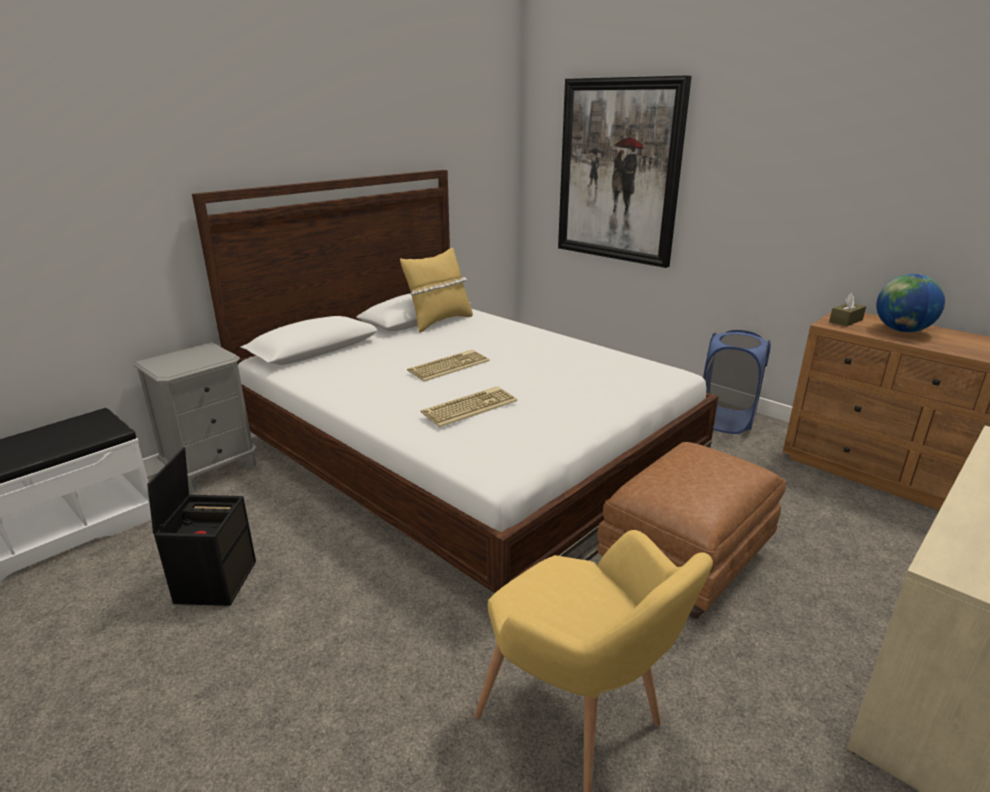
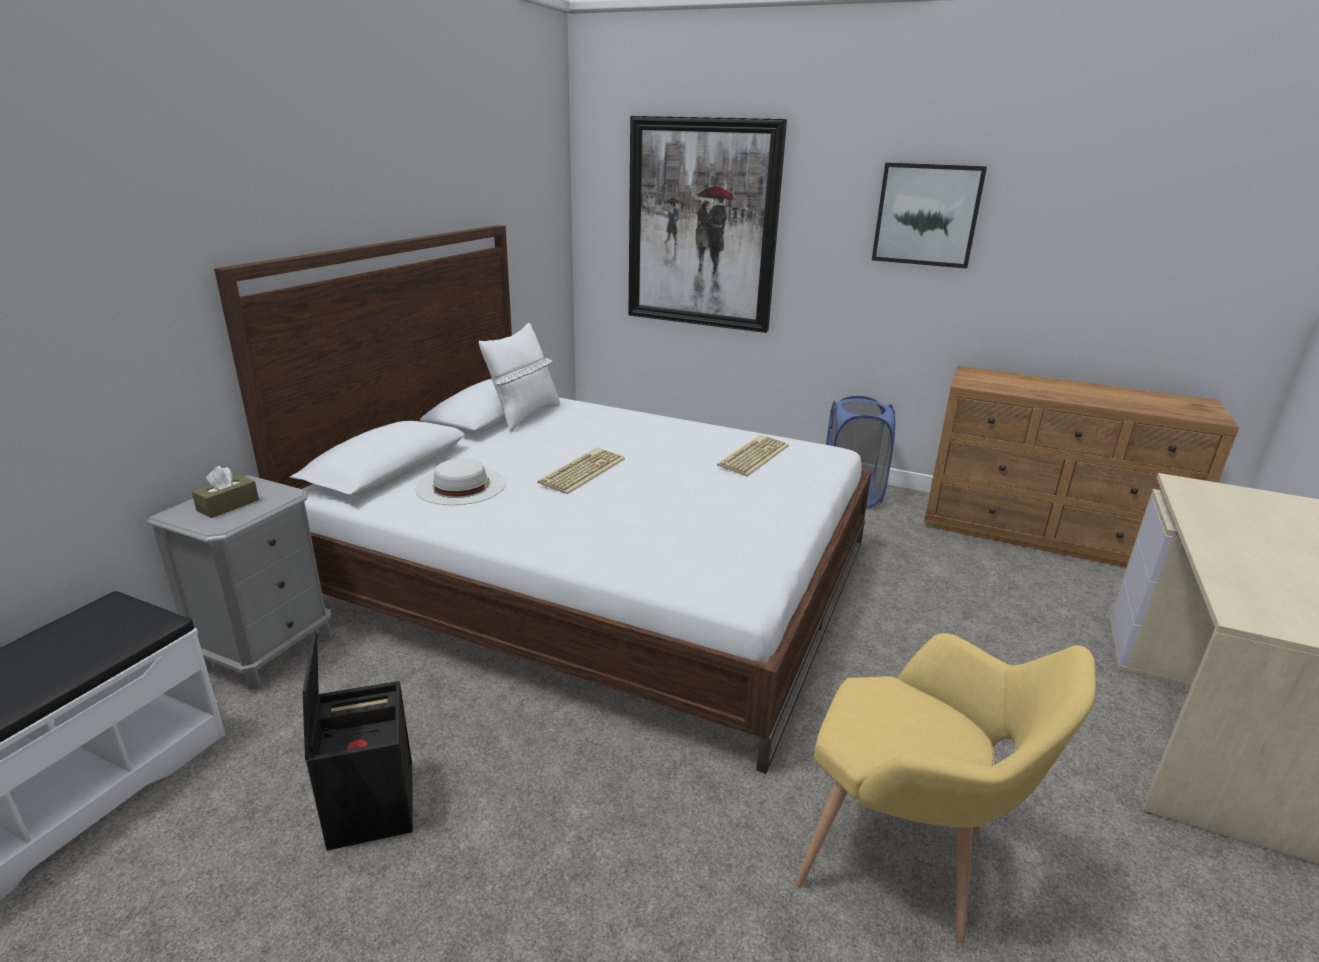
camera: 20 degrees left, 0 degrees up
yellow pillow [400,248,473,333] -> white pillow [479,323,560,432]
keyboard [421,386,517,427] -> keyboard moved to [717,435,789,477]
brown ottoman [597,442,786,619] -> none
brown tissue box [829,293,866,327] -> brown tissue box moved to [192,466,259,518]
globe [876,274,945,332] -> none
none -> white hat [415,458,506,505]
none -> picture [872,162,987,269]

